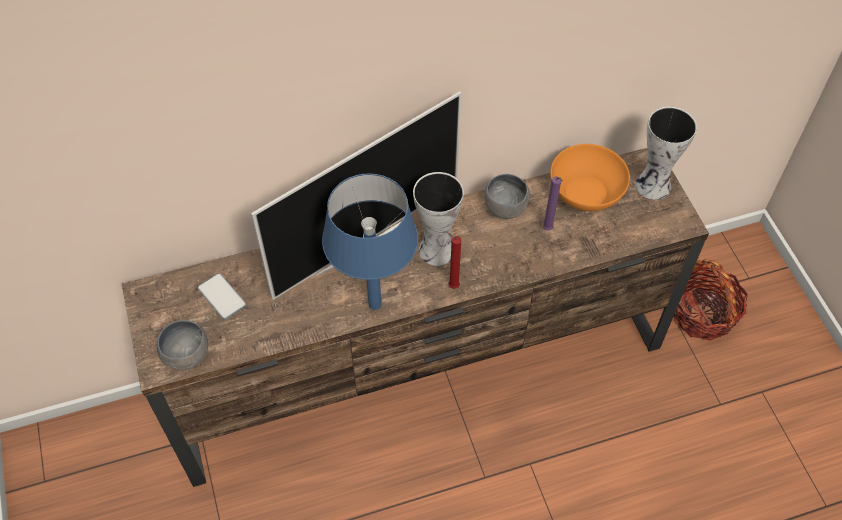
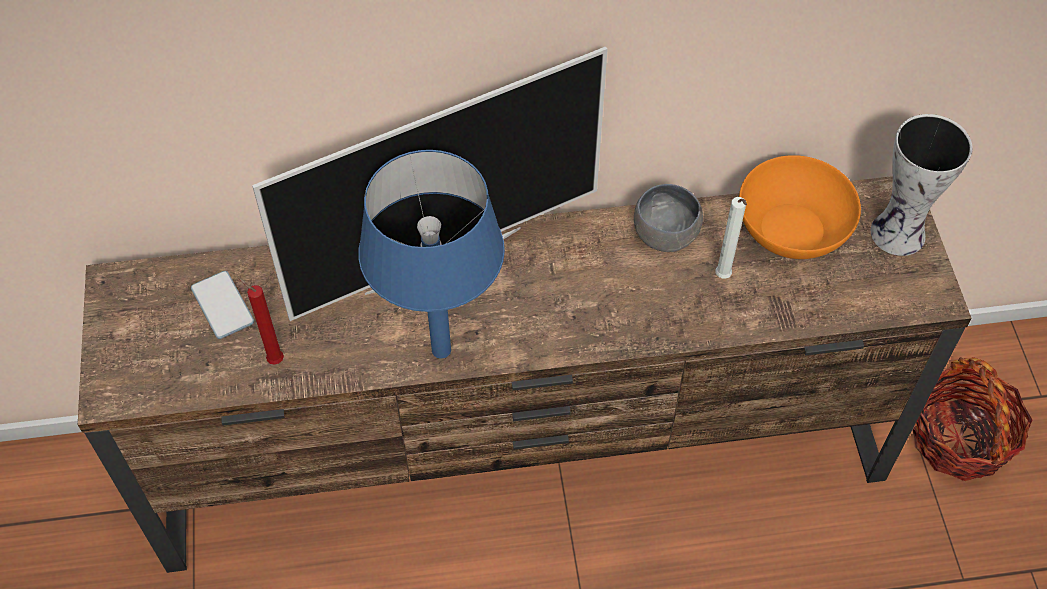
camera: 10 degrees right, 0 degrees up
grey bowl [157,320,208,370] -> none
vase [413,172,464,266] -> none
red candle [446,232,461,289] -> red candle moved to [238,278,284,365]
purple candle [543,176,563,231] -> white candle [715,197,747,279]

